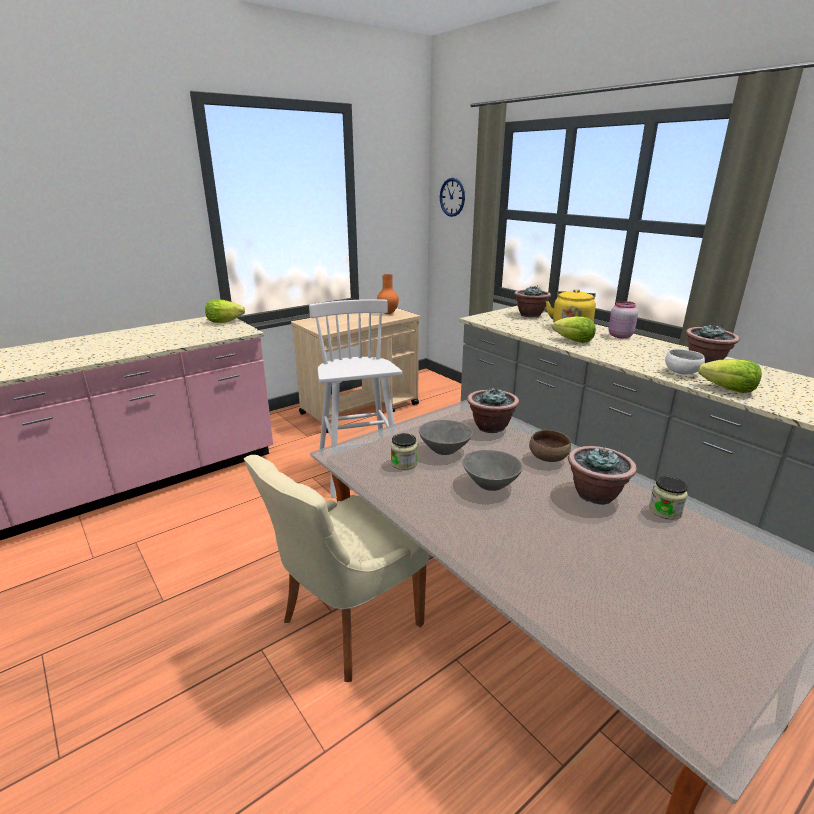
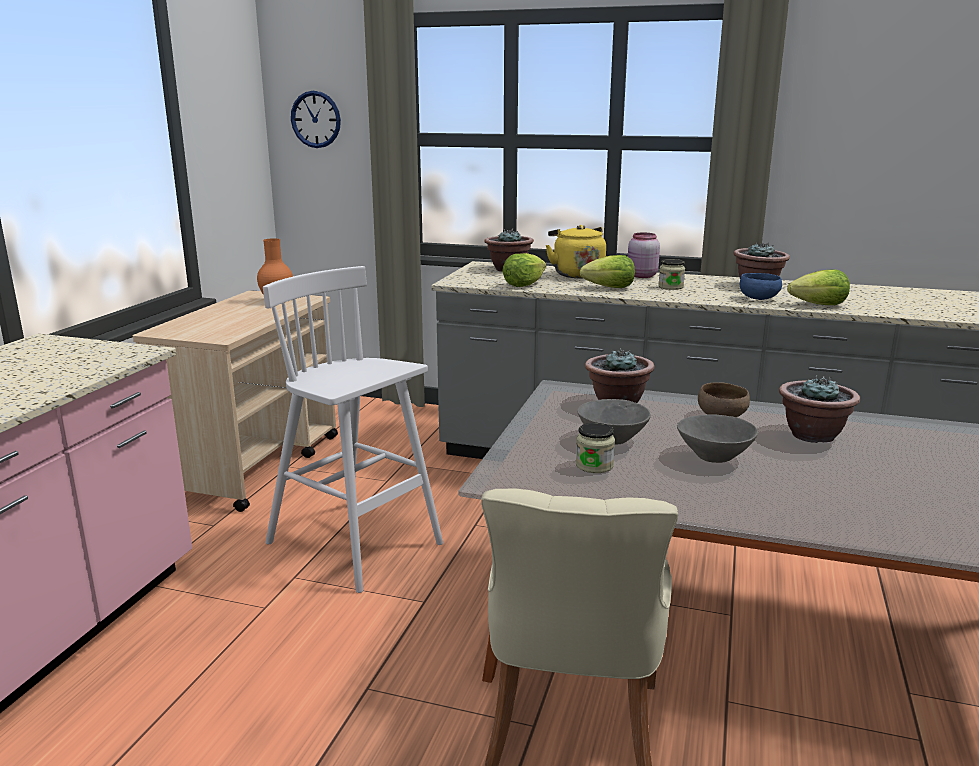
camera: 35 degrees left, 5 degrees down
lettuce [205,299,245,323] -> lettuce moved to [502,253,546,287]
jar [649,476,688,520] -> jar moved to [658,259,685,290]
white bowl [665,349,705,375] -> blue bowl [740,273,782,300]

